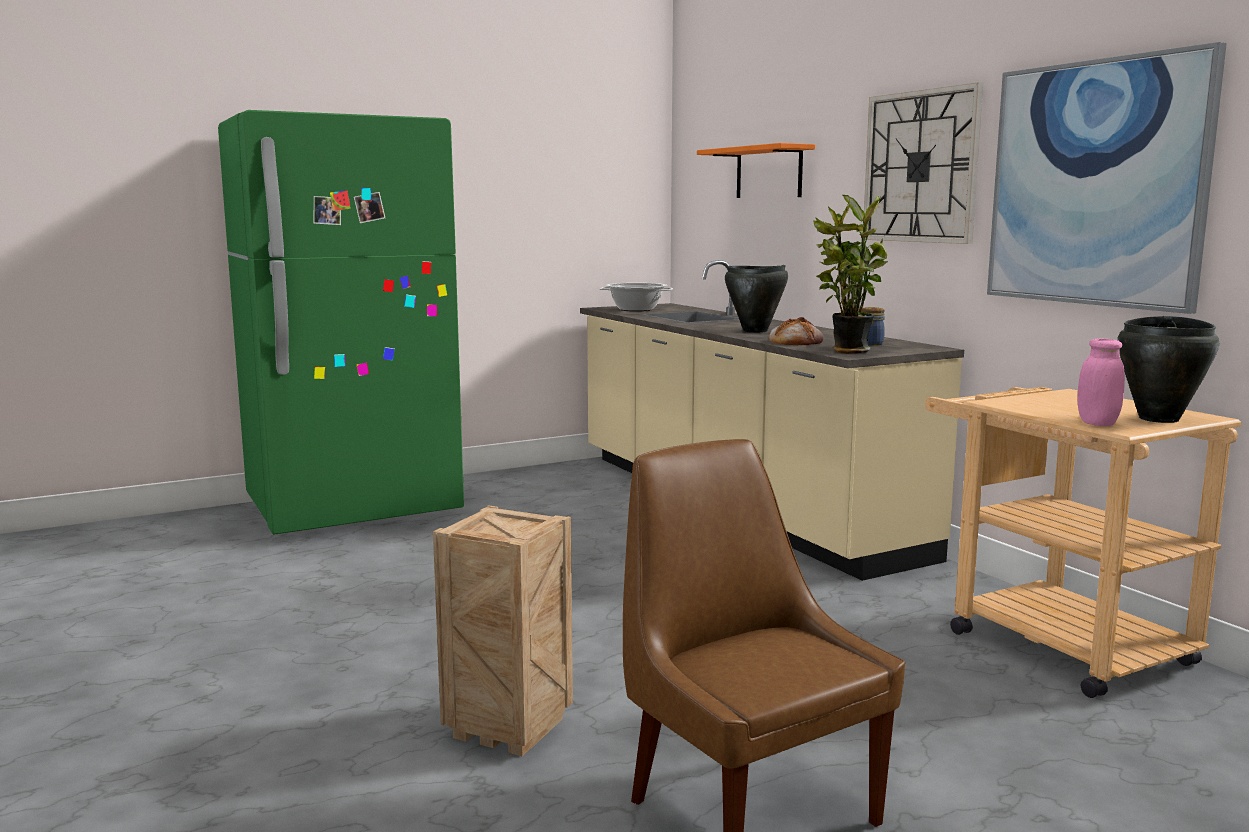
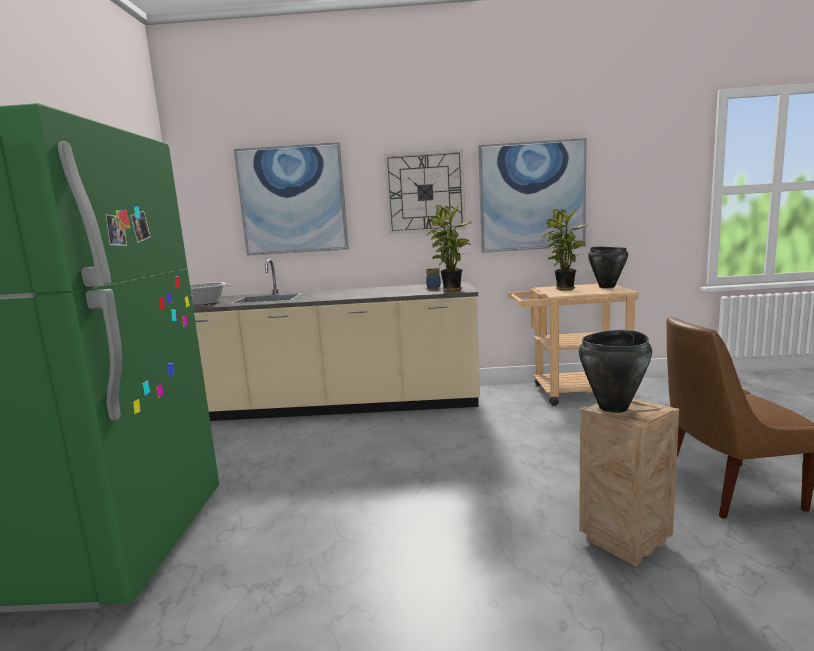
camera: 60 degrees left, 0 degrees up
orange shelf [697,143,815,198] -> picture [234,142,349,256]
black cooking pot [725,265,788,333] -> black cooking pot moved to [579,330,652,413]
bread [769,317,824,345] -> none
pink jar [1077,339,1125,426] -> none
none -> potted plant [542,209,588,290]

